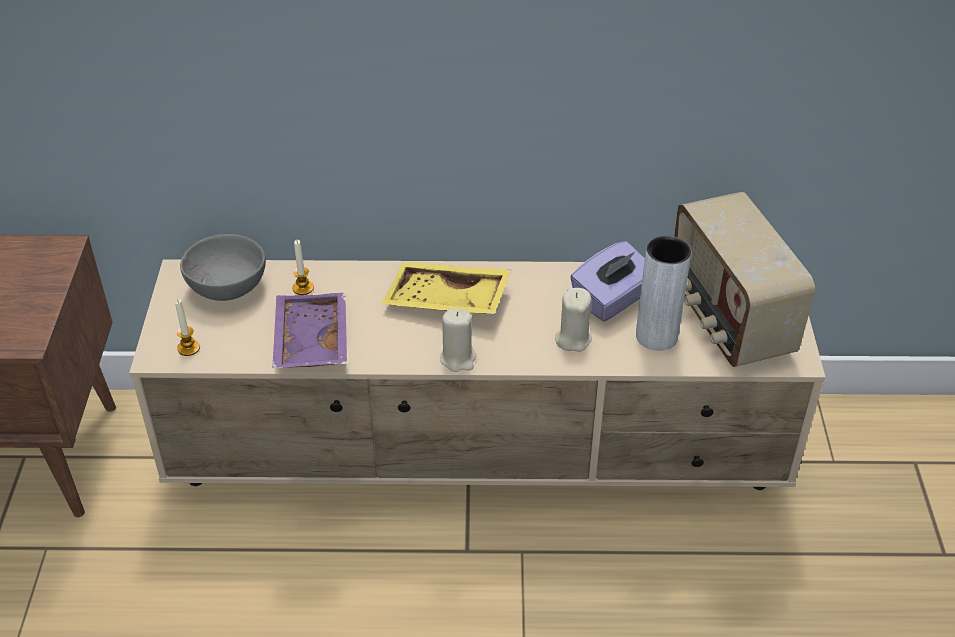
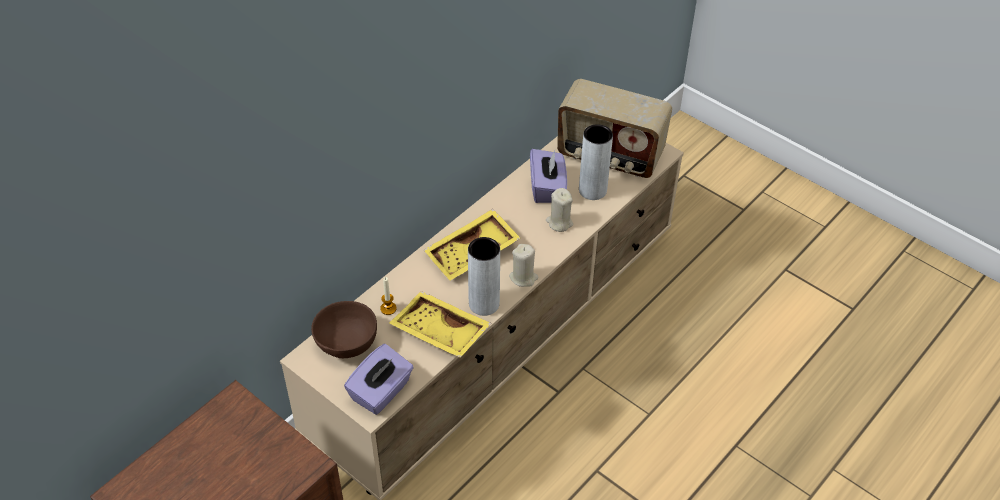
camera: 50 degrees left, 5 degrees up
candle [175,299,200,356] -> purple tissue box [344,344,414,415]
grey bowl [180,234,266,301] -> brown bowl [311,301,377,358]
purple tray [272,293,347,368] -> yellow tray [389,291,492,358]
none -> grey vase [468,237,500,316]

